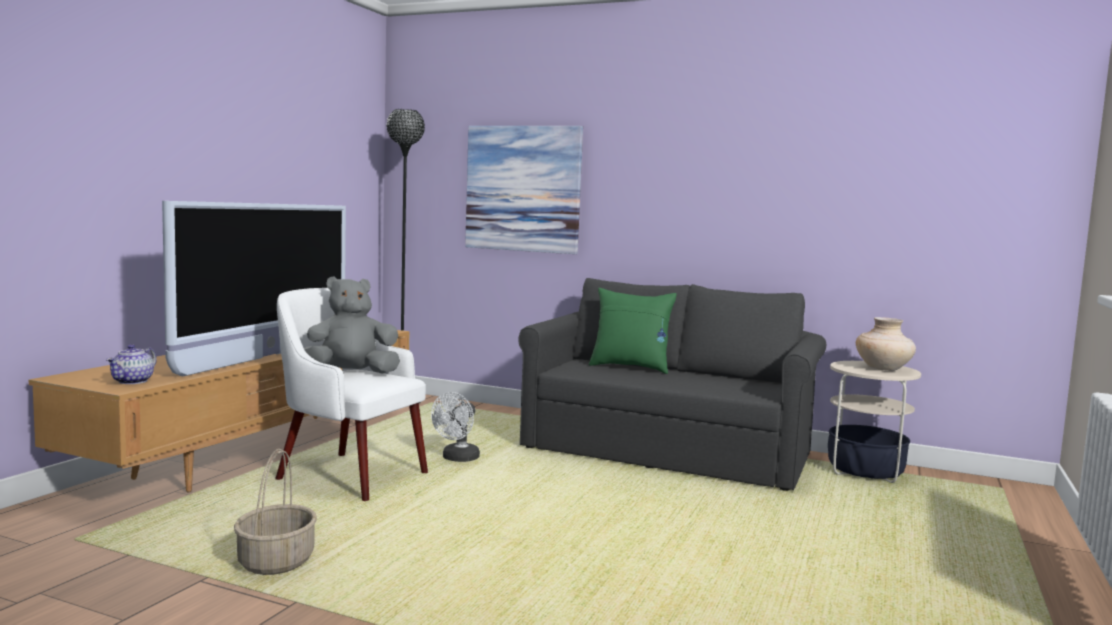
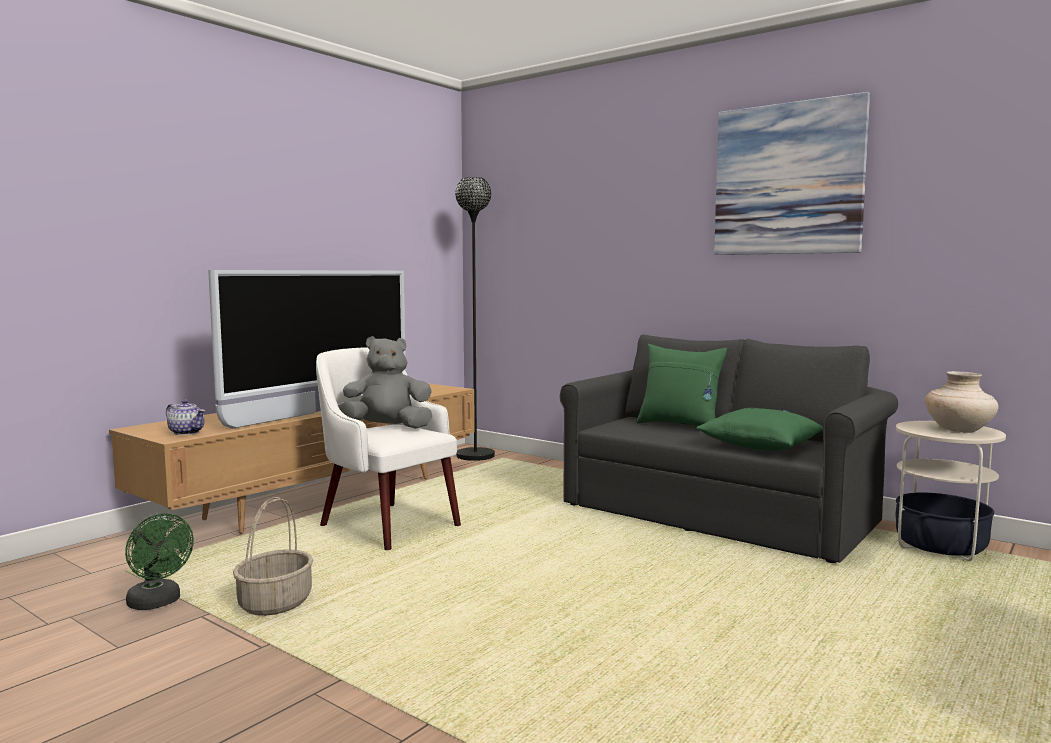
camera: 15 degrees right, 0 degrees up
teapot [106,344,157,384] -> teapot turned 90 degrees counterclockwise [166,400,205,435]
white fan [431,392,480,462] -> none
picture [465,126,583,254] -> picture moved to [714,92,870,255]
none -> green fan [125,513,194,610]
none -> green pillow [696,408,823,451]

